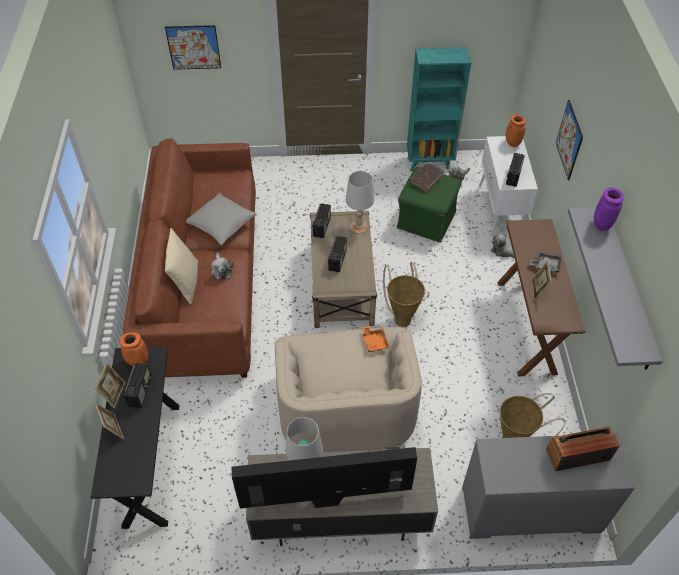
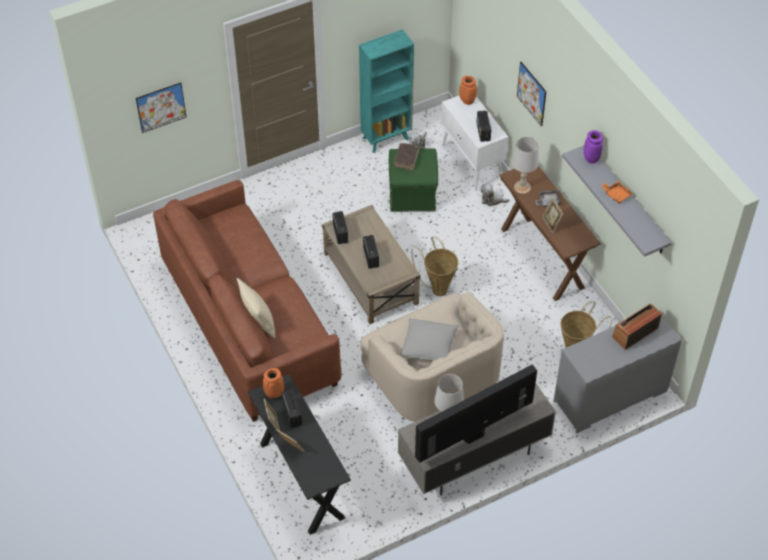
camera: 25 degrees left, 0 degrees up
grey pillow [186,193,257,245] -> grey pillow moved to [399,318,459,361]
plush toy [211,252,234,280] -> none
white table lamp [346,171,374,234] -> white table lamp moved to [512,137,539,194]
orange tray [362,326,389,352] -> orange tray moved to [601,181,633,204]

